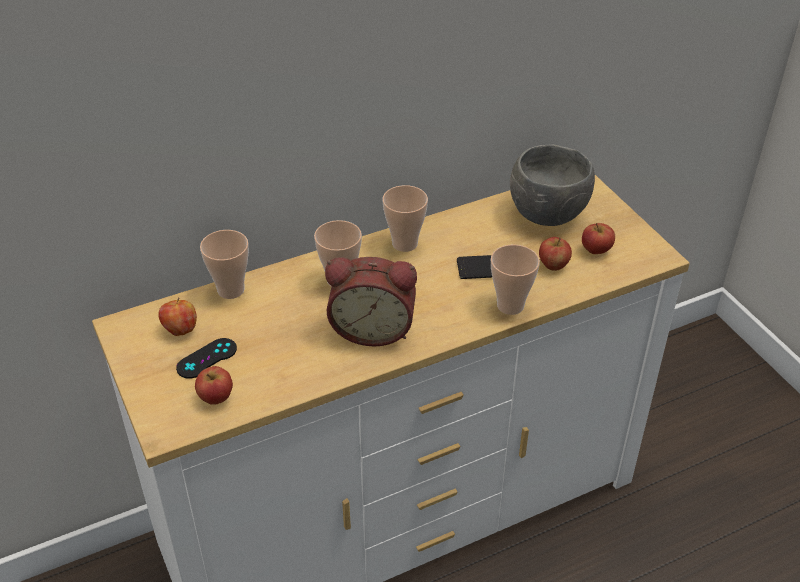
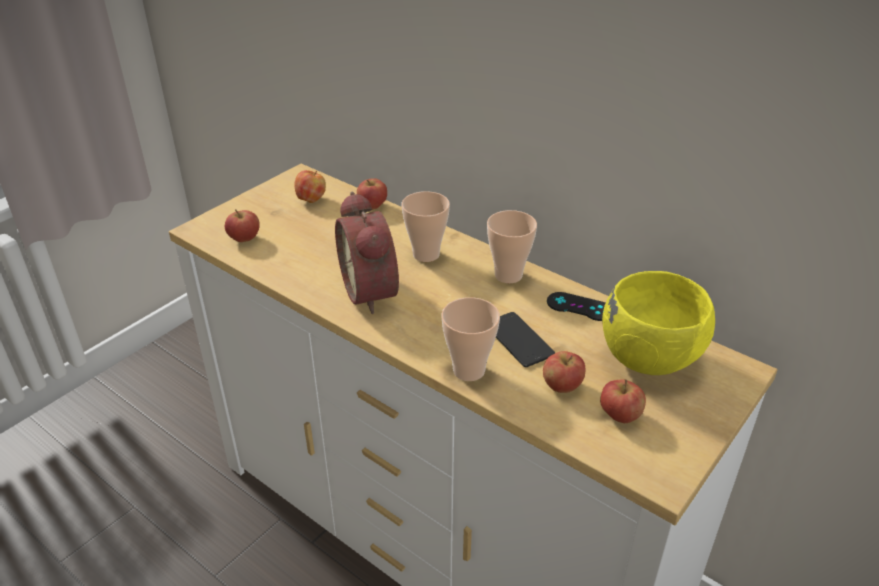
camera: 65 degrees right, 5 degrees down
black game controller [176,338,237,379] -> black game controller moved to [547,292,605,321]
cup [200,230,249,299] -> apple [357,178,387,210]
grey bowl [510,145,595,226] -> yellow bowl [602,271,715,375]

